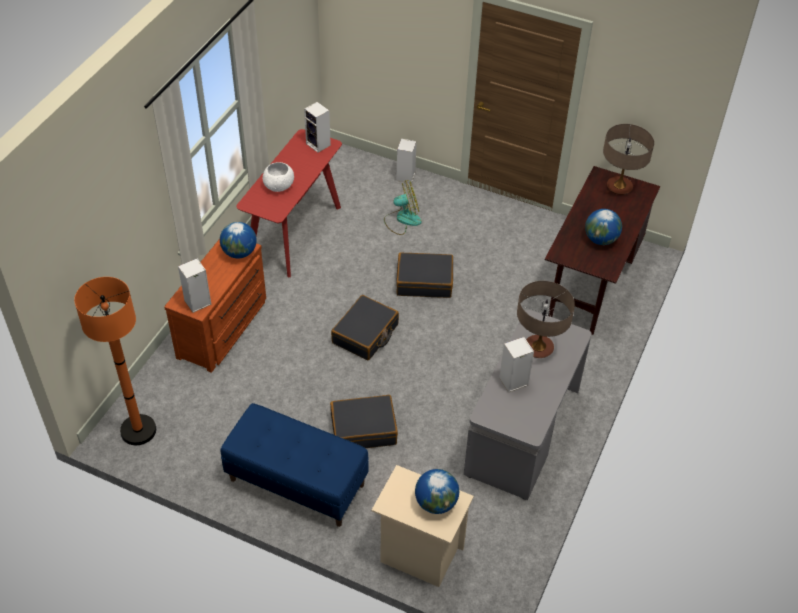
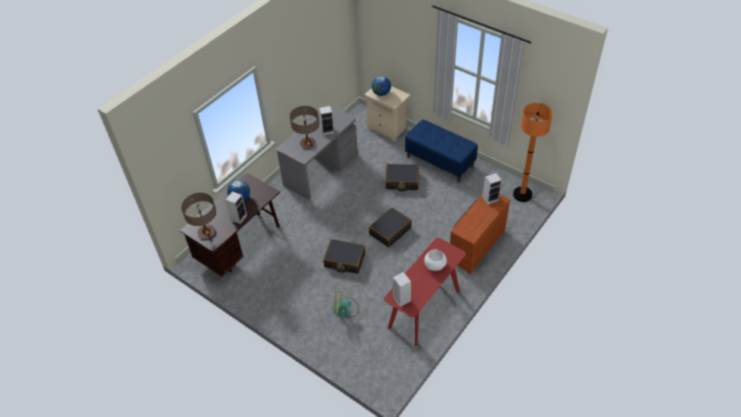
camera: 165 degrees left, 0 degrees up
globe [220,222,257,259] -> none
speaker [396,139,417,183] -> speaker moved to [225,191,247,224]

